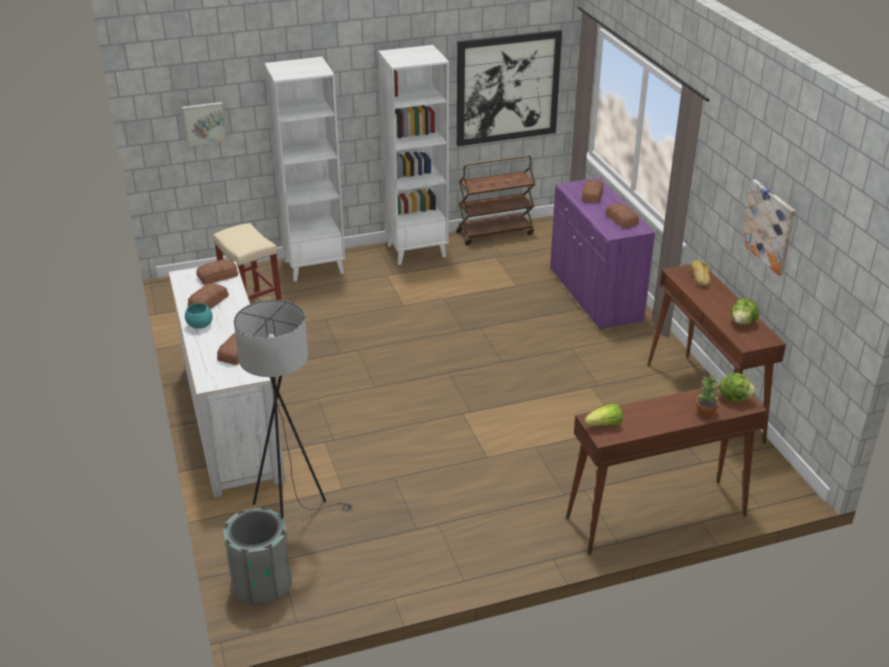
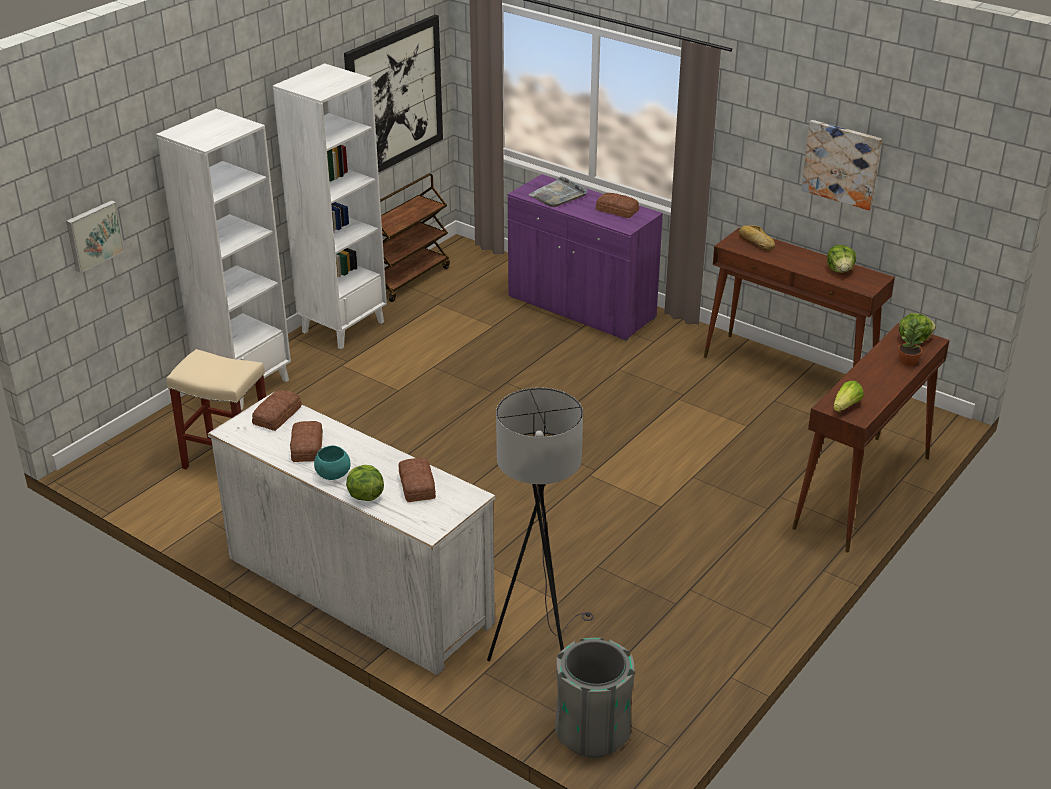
camera: 35 degrees left, 0 degrees up
bread [581,180,604,203] -> grey tray [528,176,588,207]
none -> lettuce [346,465,384,501]

